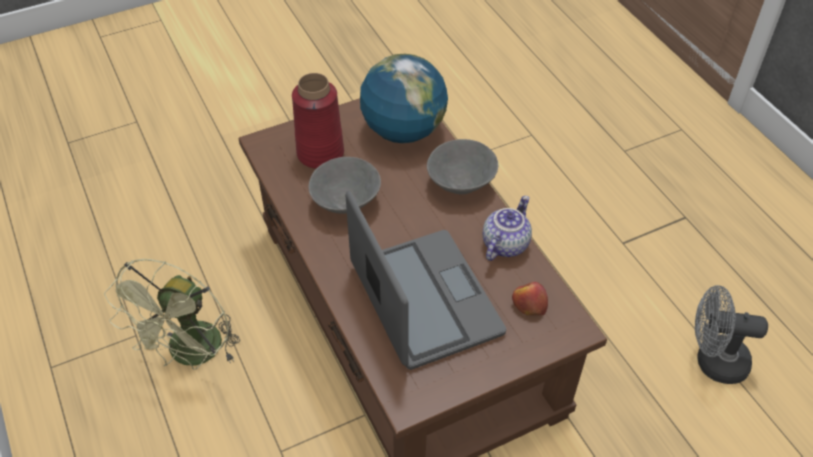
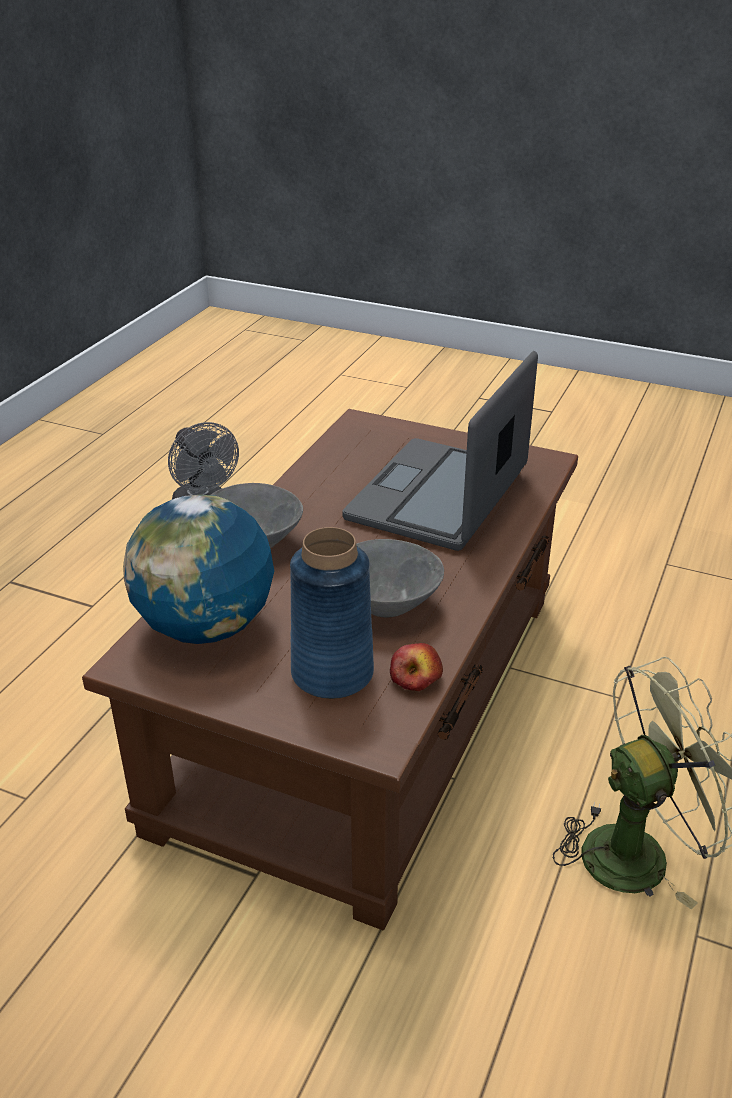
camera: 130 degrees left, 15 degrees down
red vase [292,73,344,169] -> blue vase [290,527,374,699]
teapot [483,196,532,261] -> none
apple [512,282,548,315] -> apple moved to [390,643,443,691]

